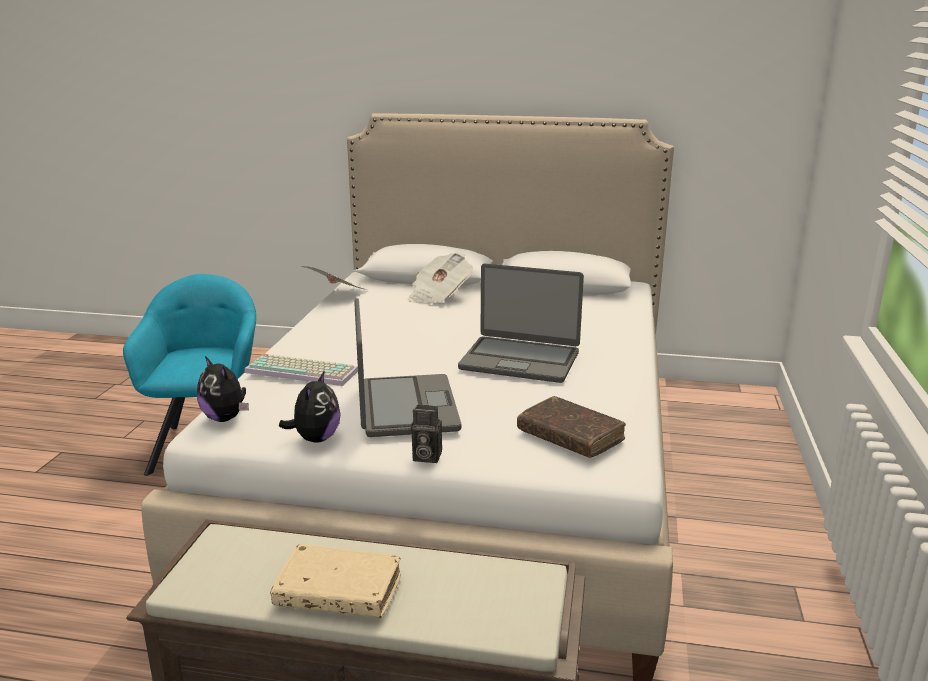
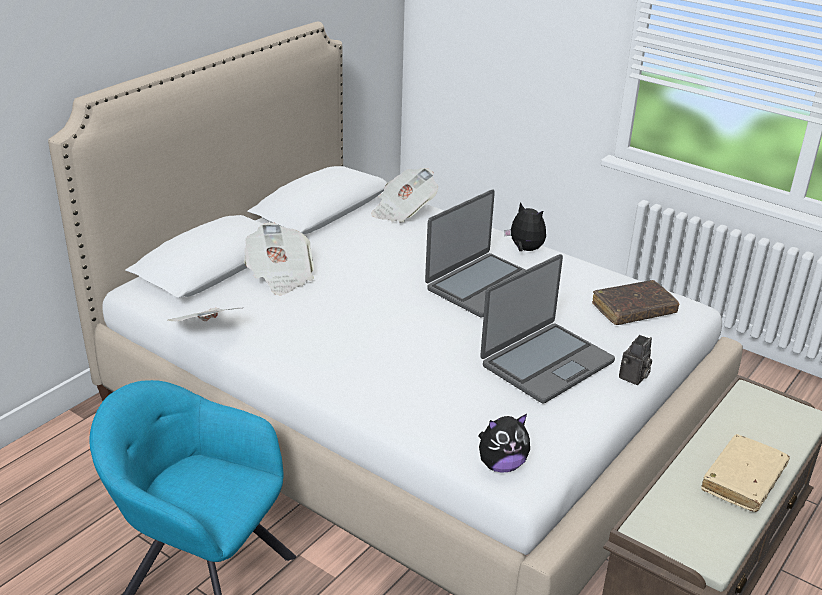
camera: 65 degrees left, 10 degrees up
keyboard [245,354,358,386] -> none
plush toy [279,370,341,443] -> plush toy moved to [504,202,546,251]
laptop [354,298,461,437] -> laptop turned 120 degrees clockwise [480,254,615,403]
none -> newspaper [371,168,438,223]

